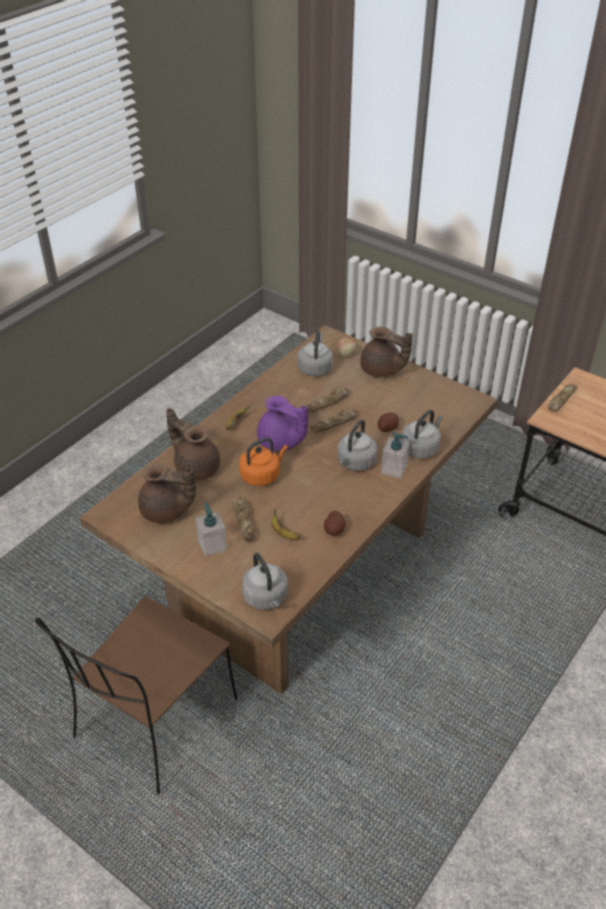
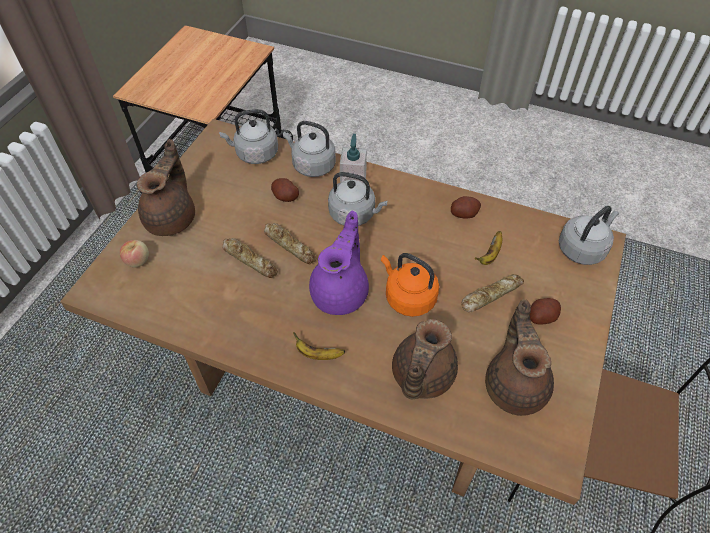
camera: 105 degrees left, 10 degrees up
soap dispenser [196,502,227,556] -> potato [530,298,561,324]
grey kettle [298,330,333,376] -> grey kettle moved to [219,109,278,164]
bread [548,383,577,412] -> none

